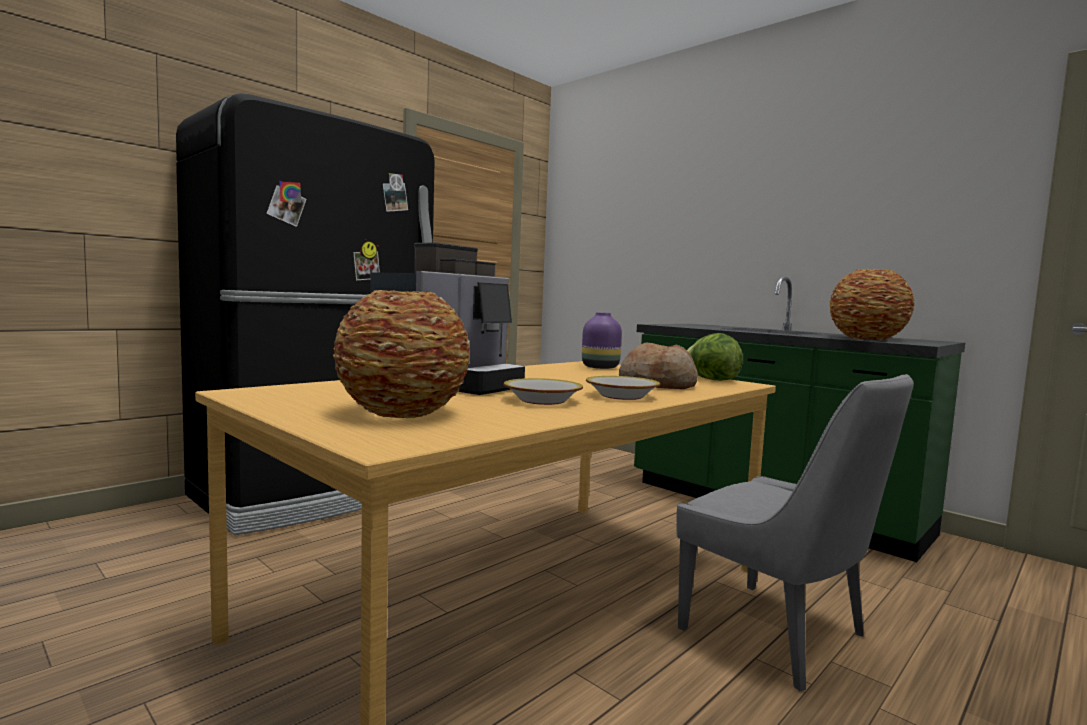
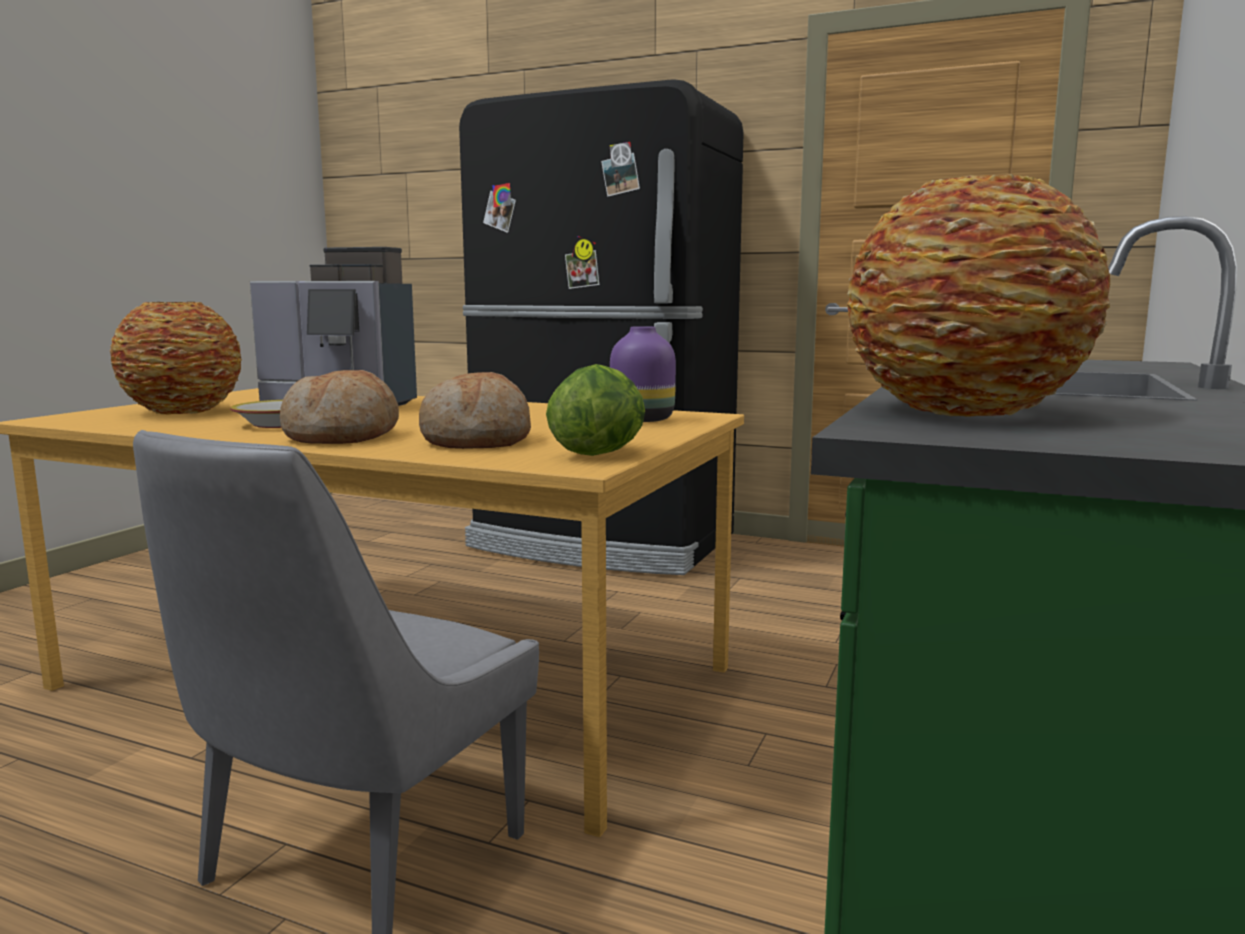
camera: 70 degrees right, 5 degrees up
bowl [586,376,660,400] -> bread [280,370,399,444]

